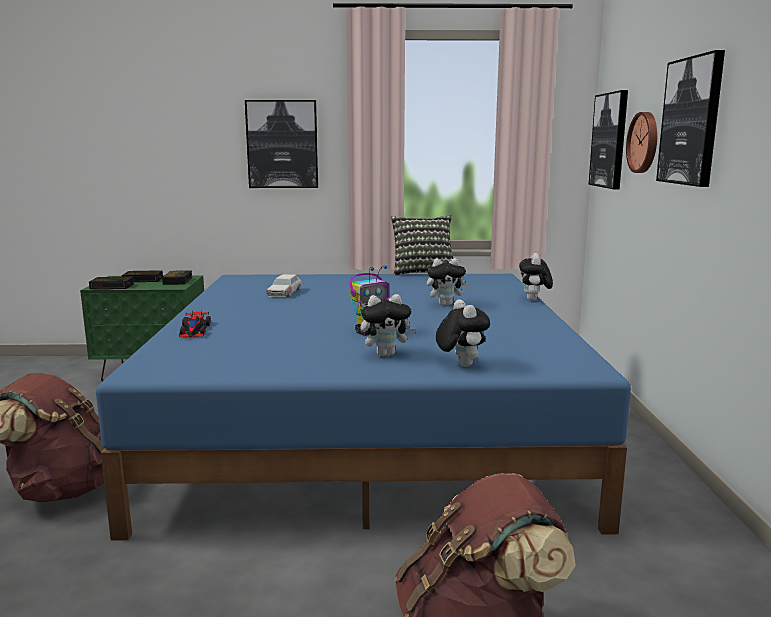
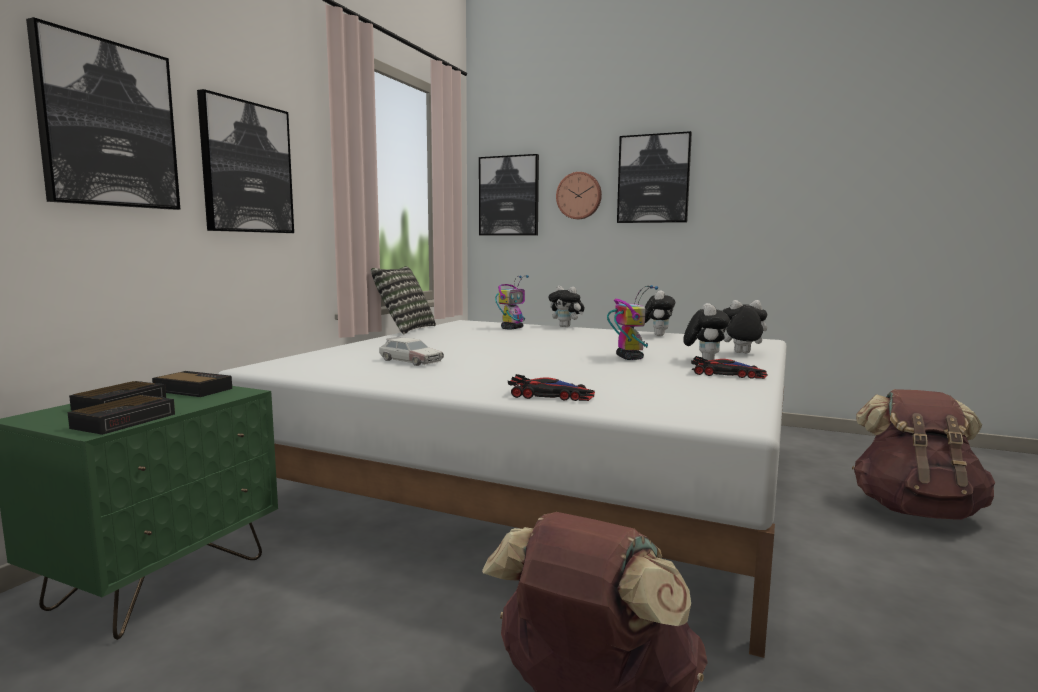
camera: 65 degrees left, 5 degrees down
blue bed [96,274,631,540] -> white bed [218,320,787,658]
plush toy [427,258,469,306] -> plush toy moved to [645,291,675,336]
none -> picture [26,17,180,210]
none -> toy robot [495,275,529,330]
none -> toy car [691,356,768,379]

